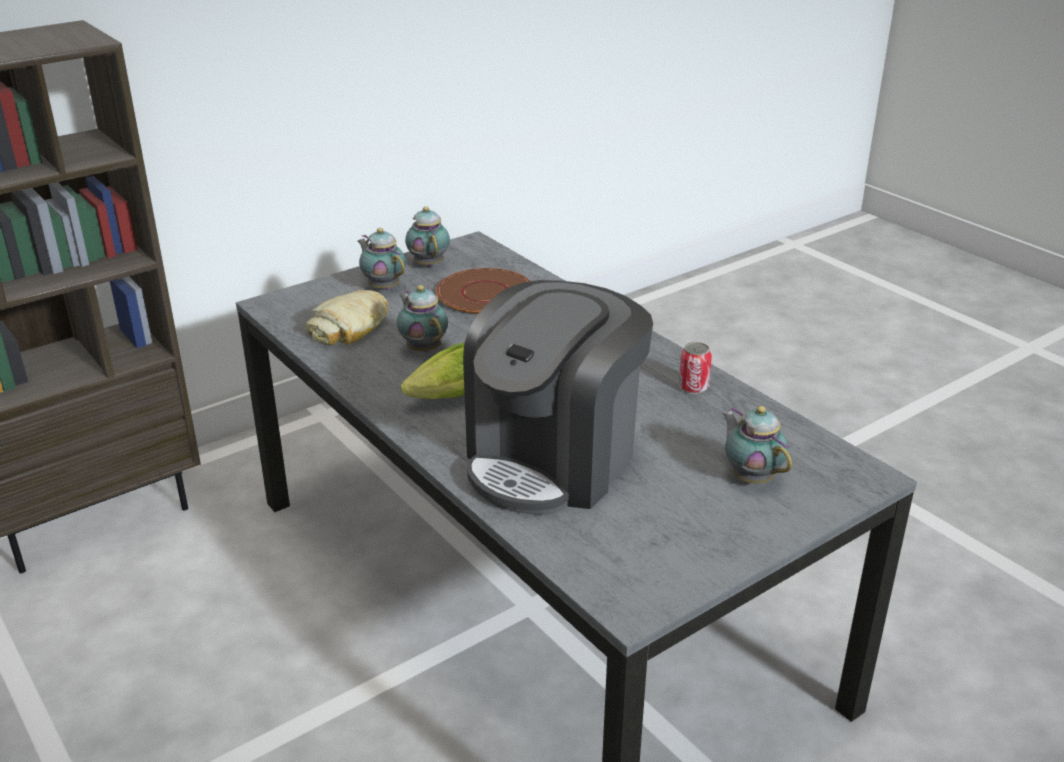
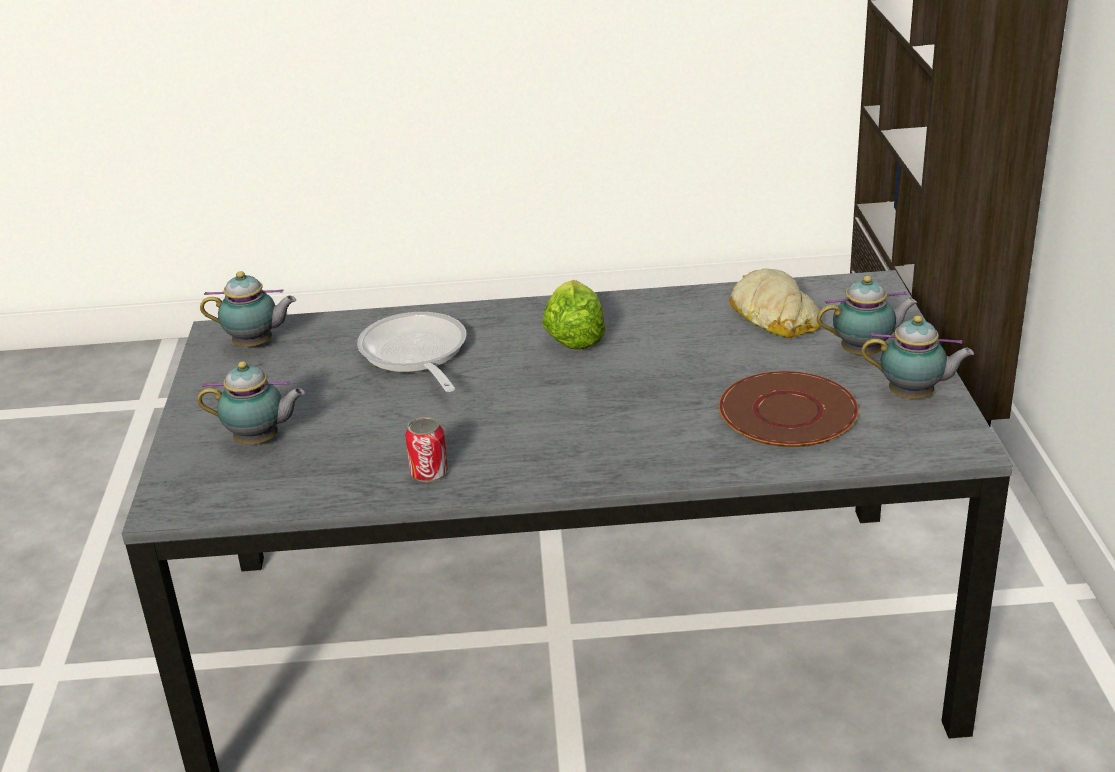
camera: 125 degrees right, 0 degrees up
teapot [397,285,448,353] -> teapot moved to [200,271,296,347]
coffee machine [463,280,653,515] -> frying pan [357,312,467,392]

